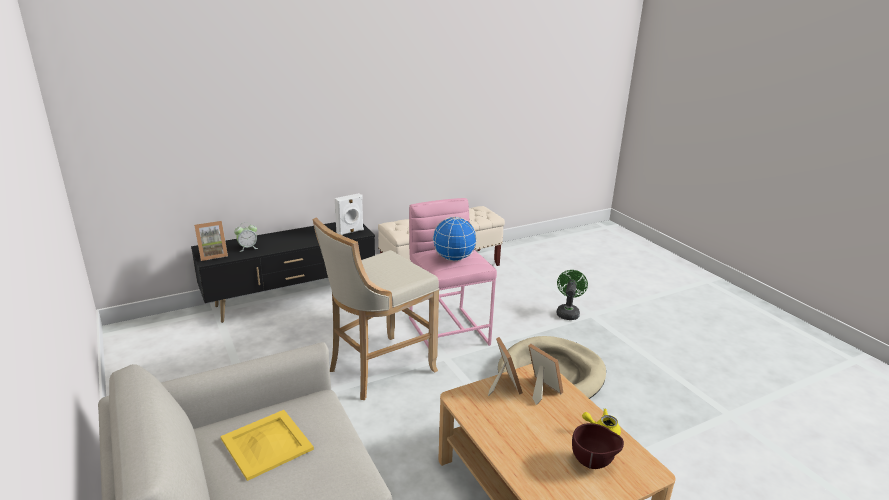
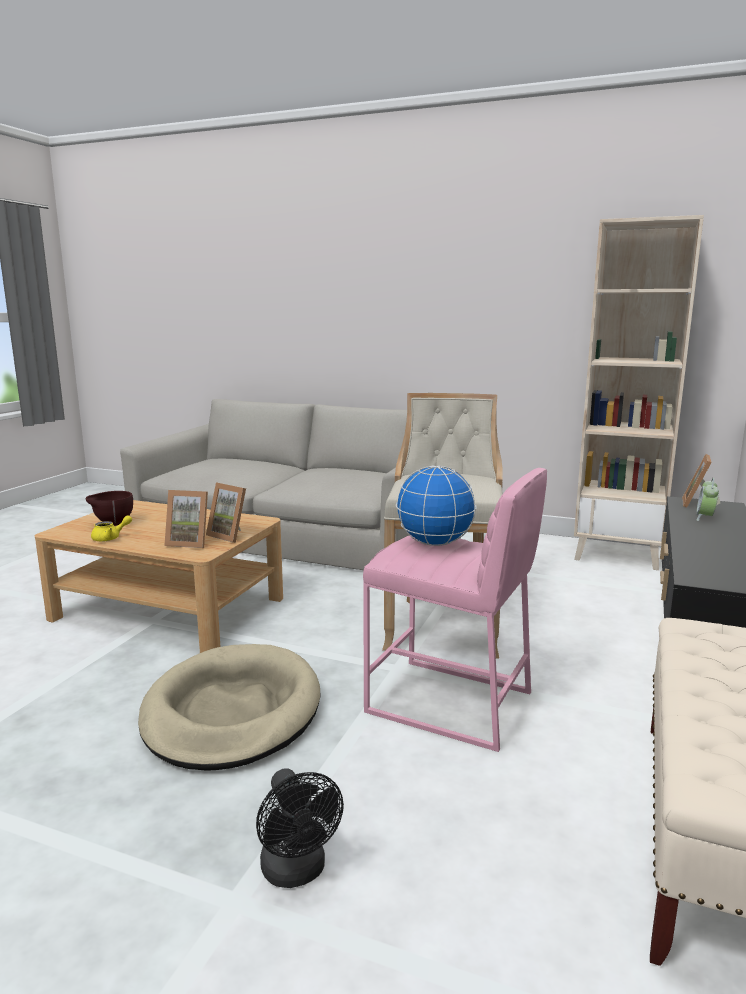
camera: 140 degrees right, 10 degrees down
yellow tray [221,410,314,481] -> none
white speaker [335,193,364,235] -> none
green fan [557,270,588,320] -> black fan [256,768,344,888]
none -> beige bookcase [574,215,704,570]

